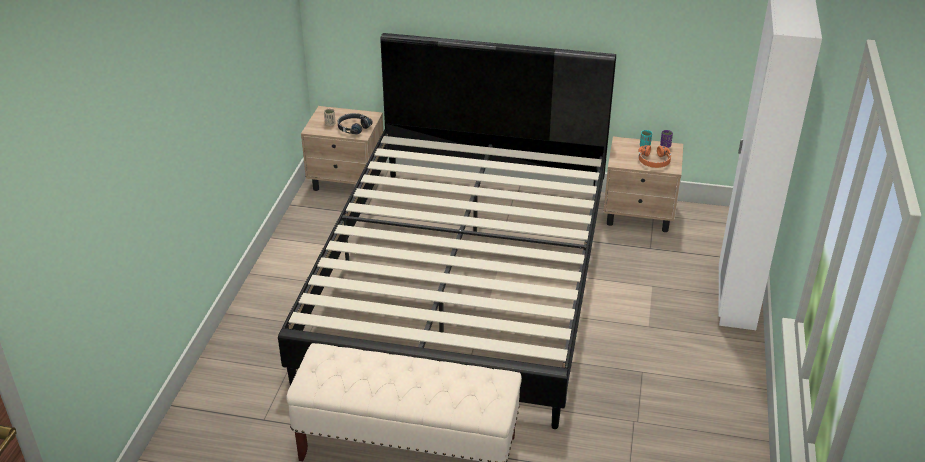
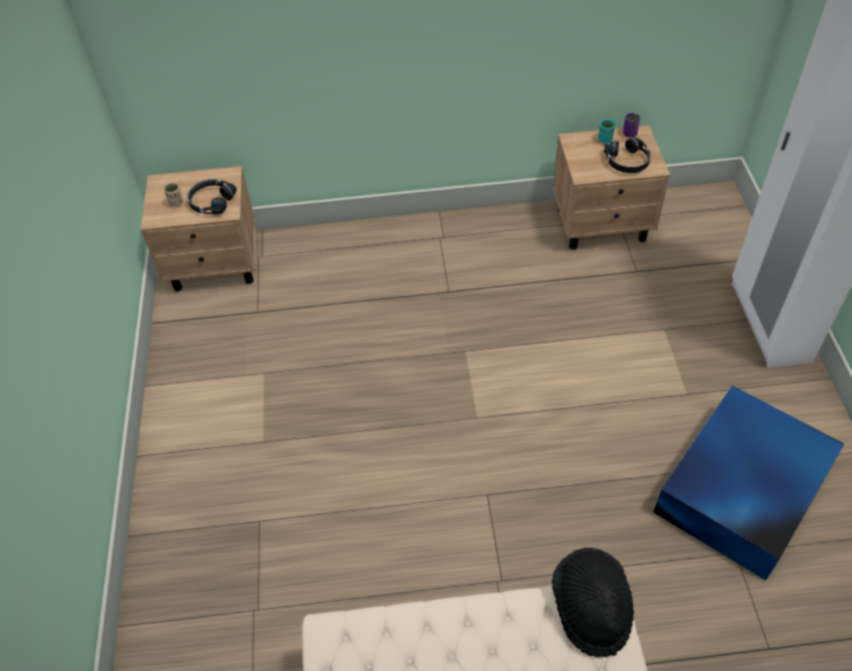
camera: 15 degrees left, 15 degrees up
black bed [278,33,616,429] -> none
orange headphones [638,145,671,168] -> black headphones [604,138,651,173]
none -> black hat [552,548,634,657]
none -> blue storage box [654,386,844,580]

